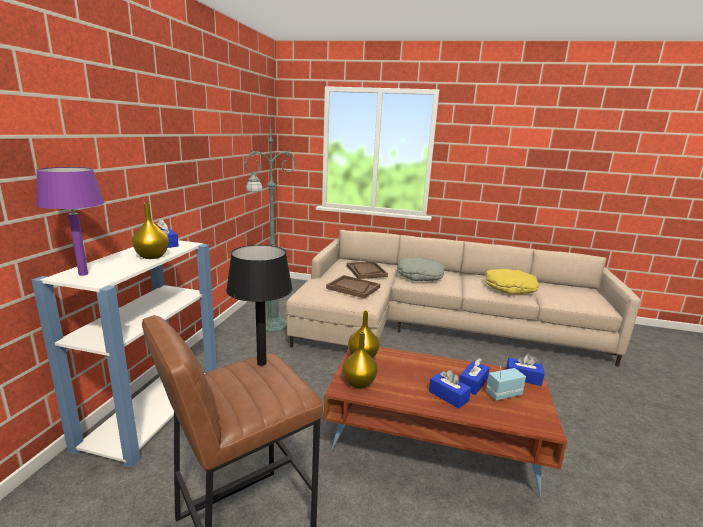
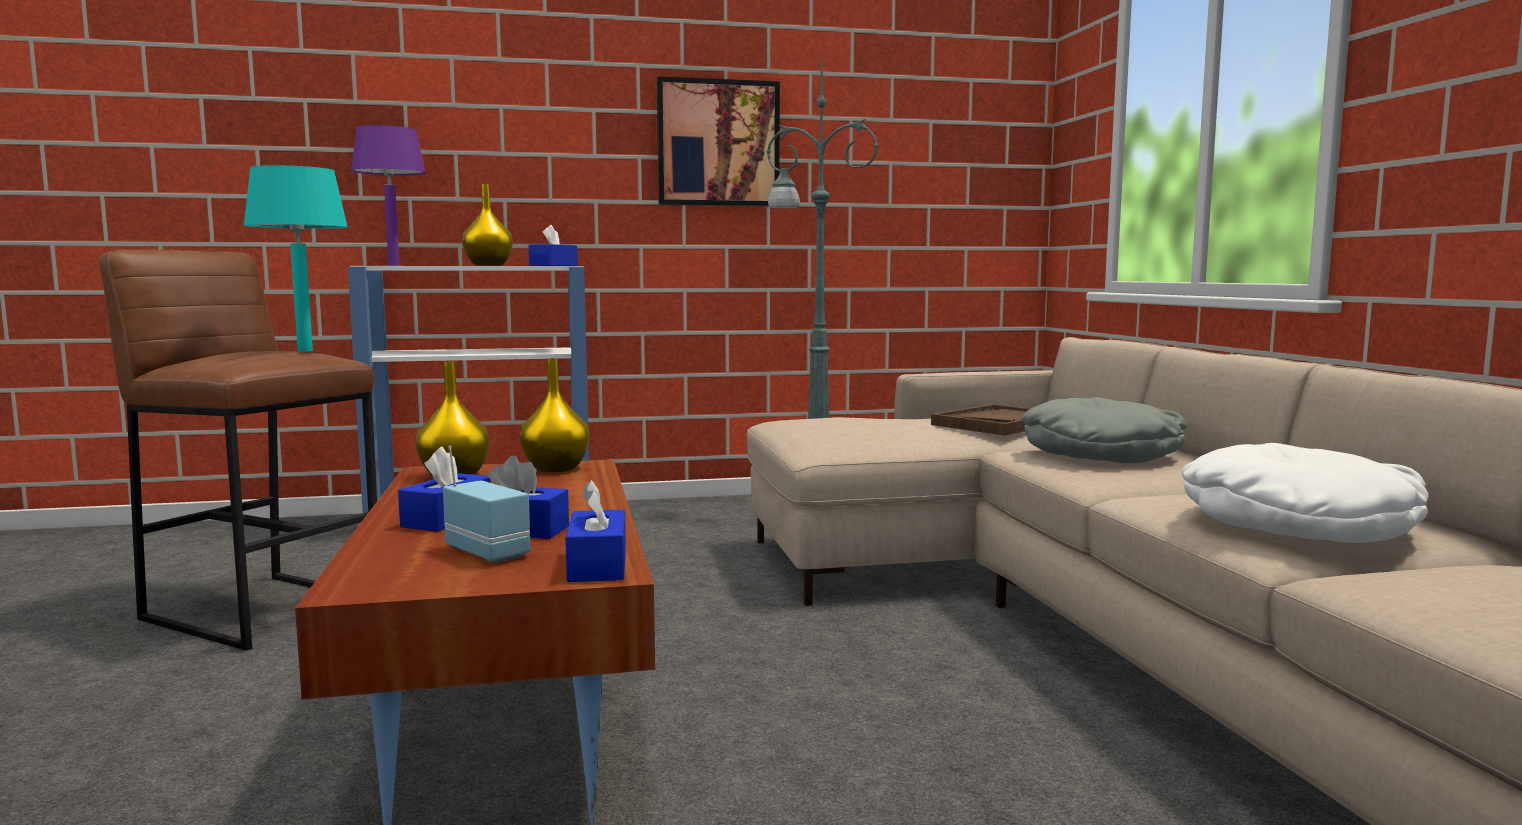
camera: 65 degrees right, 10 degrees down
black table lamp [226,245,293,366] -> turquoise table lamp [243,165,348,352]
brown tray [326,275,380,299] -> none
yellow pillow [485,269,539,294] -> white pillow [1182,443,1428,543]
none -> picture [657,76,780,206]

